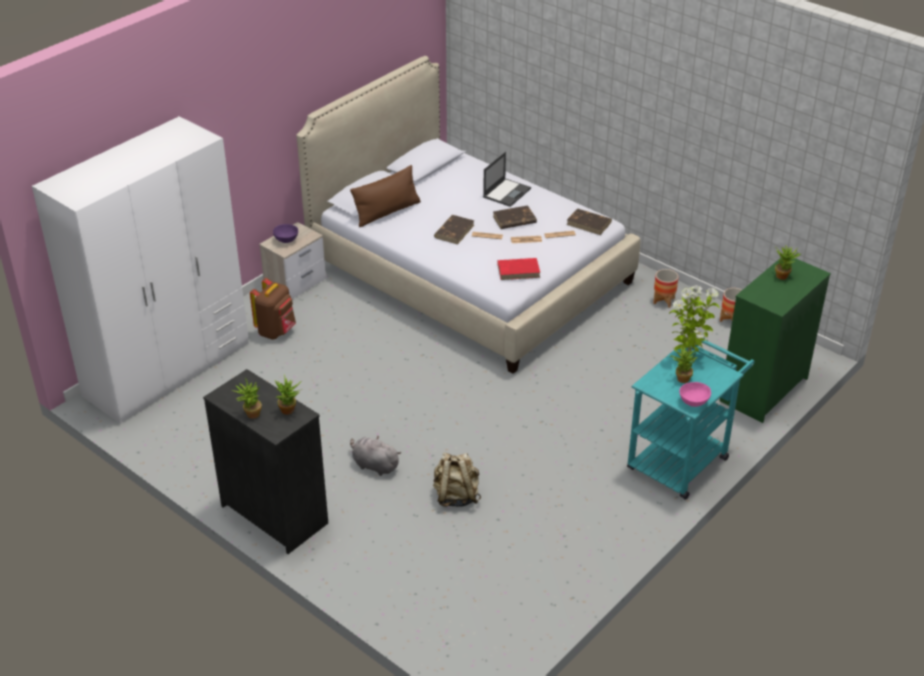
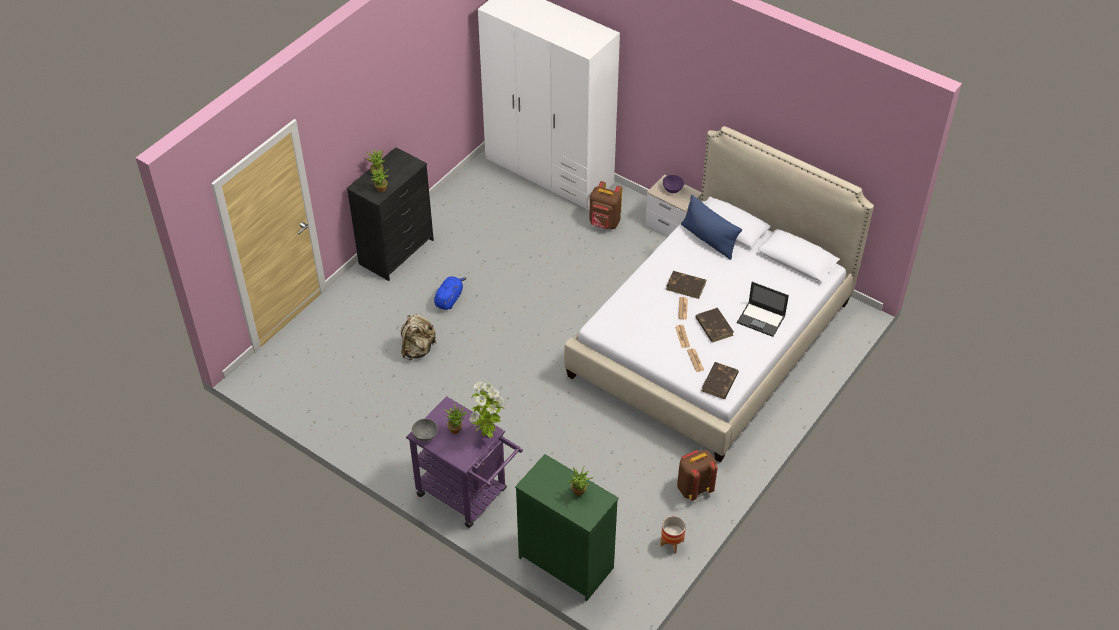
camera: 85 degrees right, 10 degrees up
brown pillow [350,165,421,227] -> blue pillow [681,195,742,260]
grey plush toy [350,435,401,476] -> blue plush toy [434,276,467,310]
red book [497,258,540,280] -> none
turquoise cart [627,337,755,500] -> purple cart [406,396,523,528]
planter [653,269,678,308] -> brown backpack [677,450,718,501]
pink bowl [680,382,711,407] -> grey bowl [412,419,437,442]

